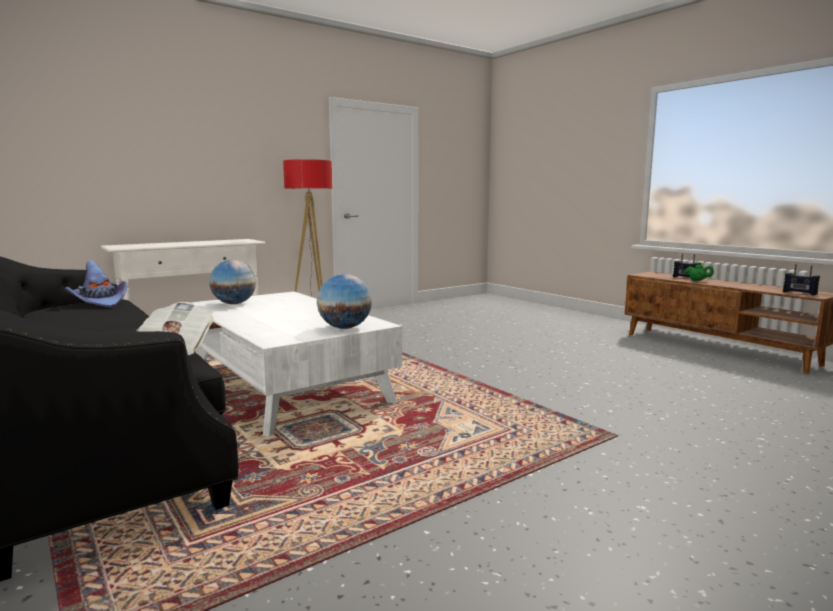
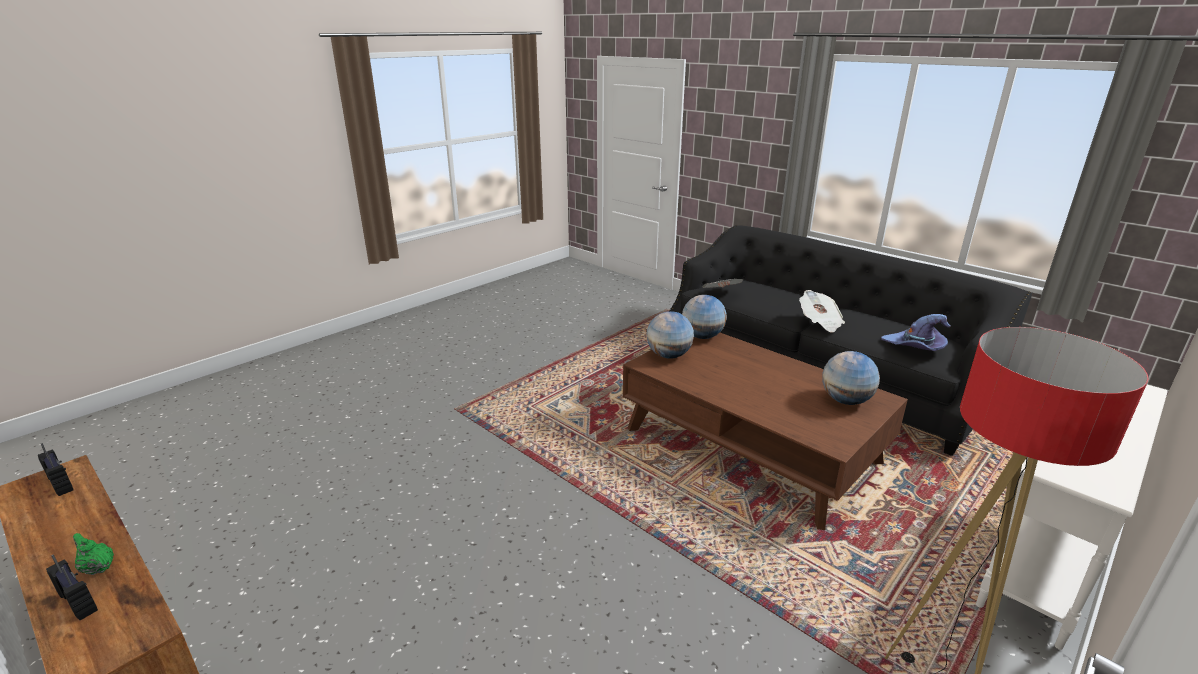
camera: 170 degrees right, 15 degrees up
white coffee table [191,291,402,437] -> brown coffee table [623,333,908,530]
none -> globe [682,295,727,339]
none -> newspaper [799,290,845,333]

